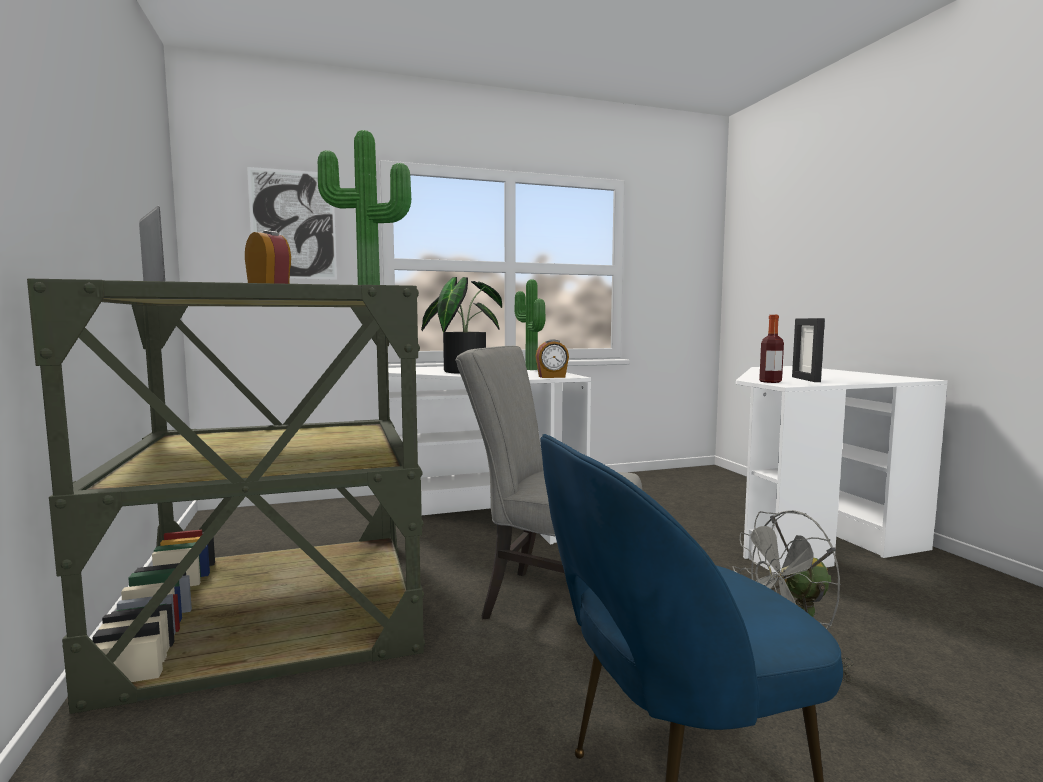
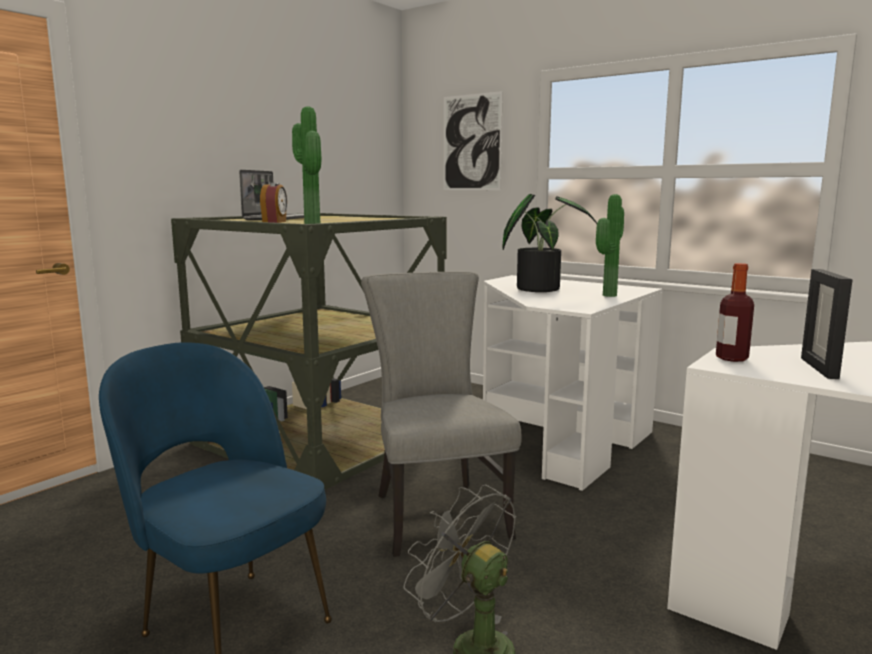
camera: 55 degrees right, 5 degrees up
alarm clock [535,339,569,378] -> none
picture frame [792,318,825,382] -> picture frame turned 45 degrees counterclockwise [801,269,853,379]

